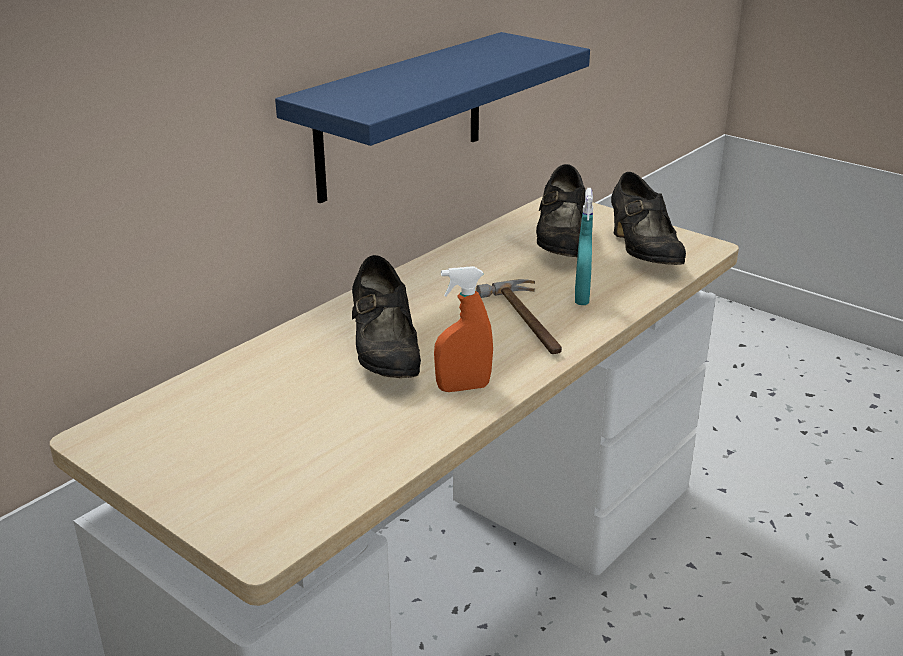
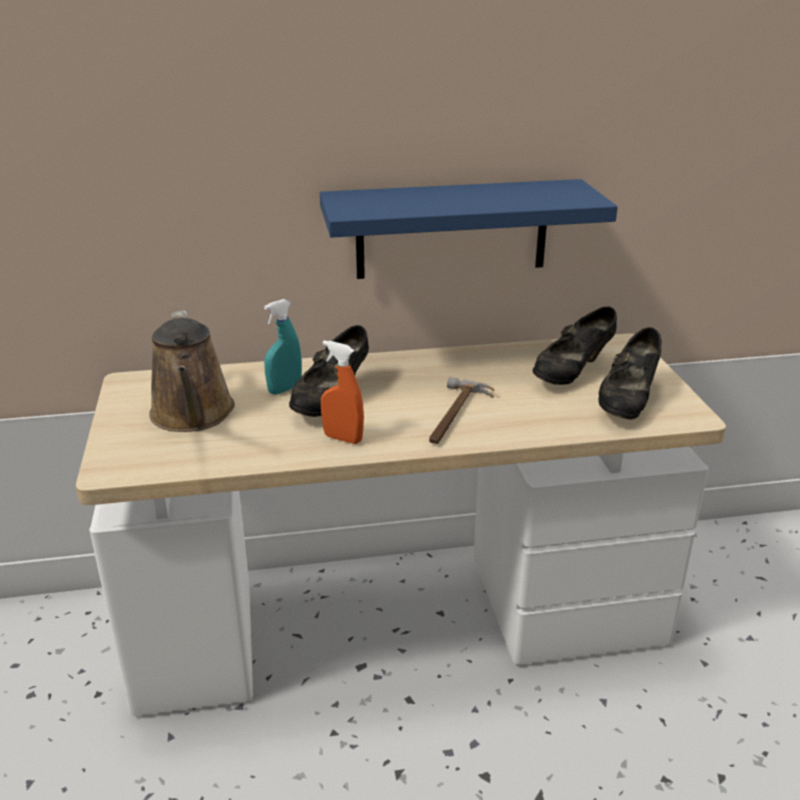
camera: 40 degrees right, 0 degrees up
turquoise spray bottle [575,188,593,305] -> turquoise spray bottle moved to [264,299,302,395]
none -> brown watering can [149,310,235,432]

